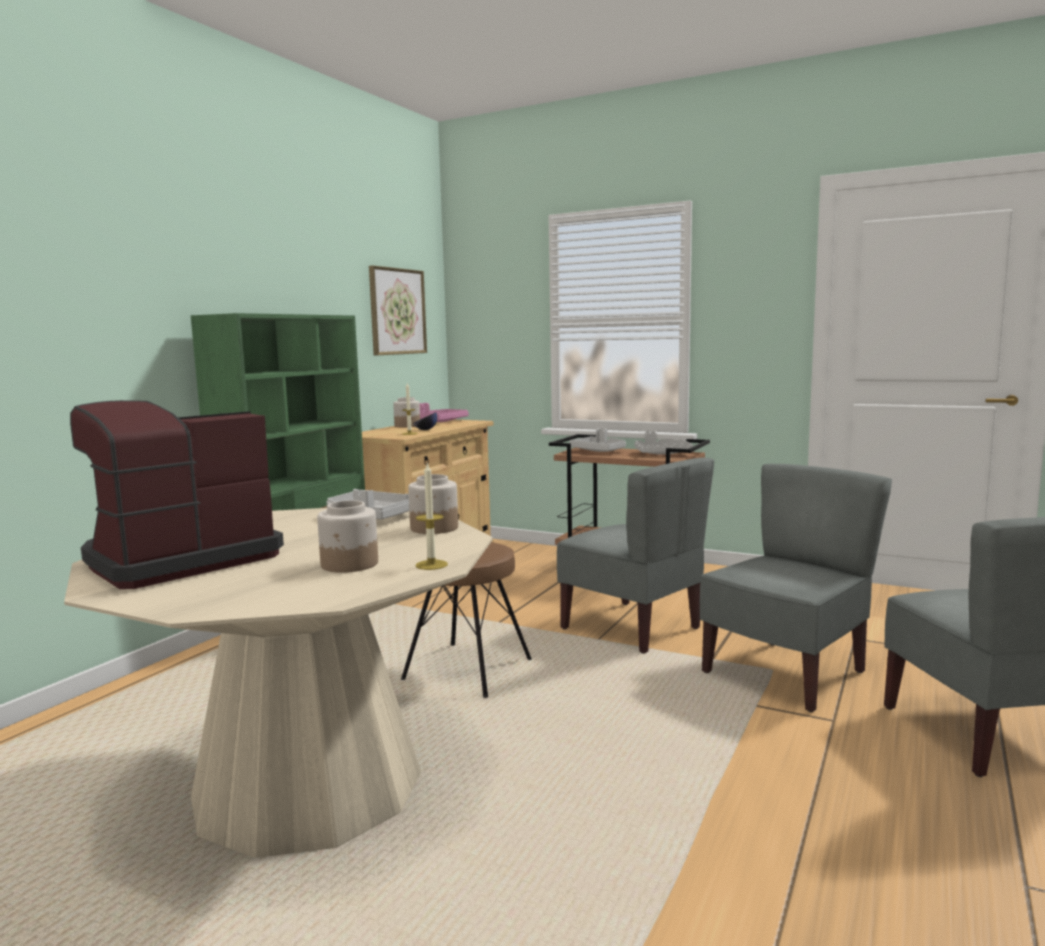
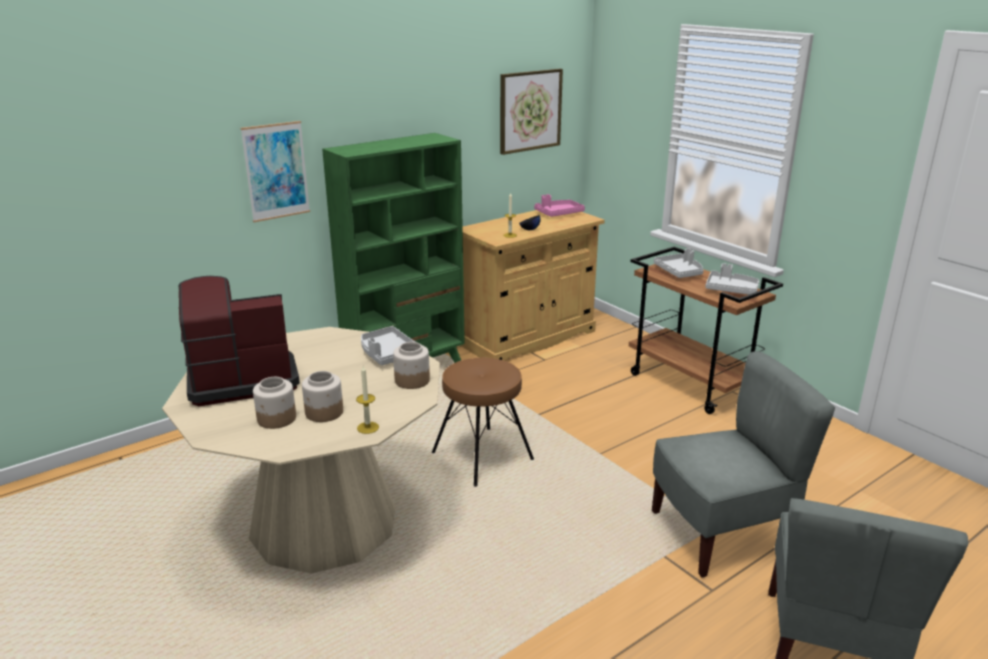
camera: 25 degrees right, 15 degrees up
jar [393,397,420,427] -> jar moved to [253,377,296,429]
grey chair [557,458,714,654] -> none
none -> picture [240,121,310,222]

